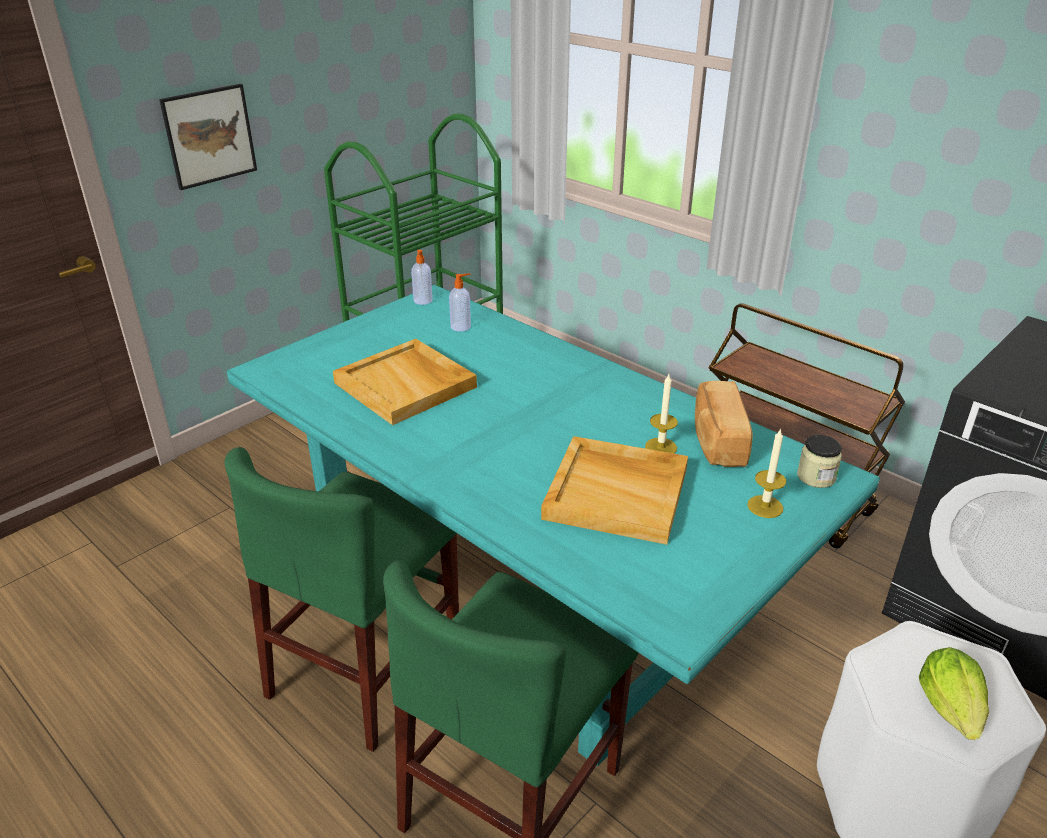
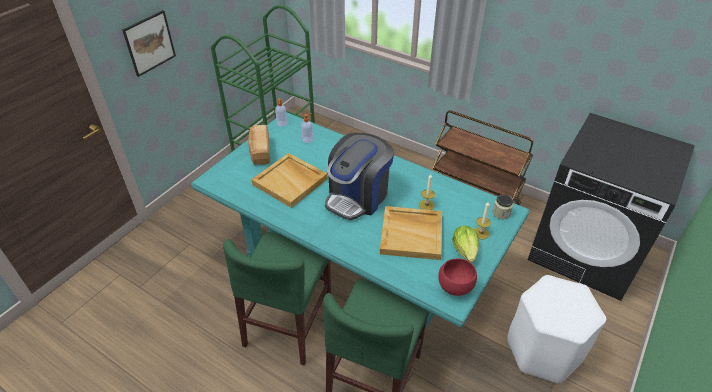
camera: 10 degrees left, 10 degrees up
bread [695,381,753,467] -> bread moved to [248,125,270,165]
lettuce [919,647,989,740] -> lettuce moved to [452,225,479,263]
none -> coffee machine [325,133,394,220]
none -> red bowl [438,259,477,296]

